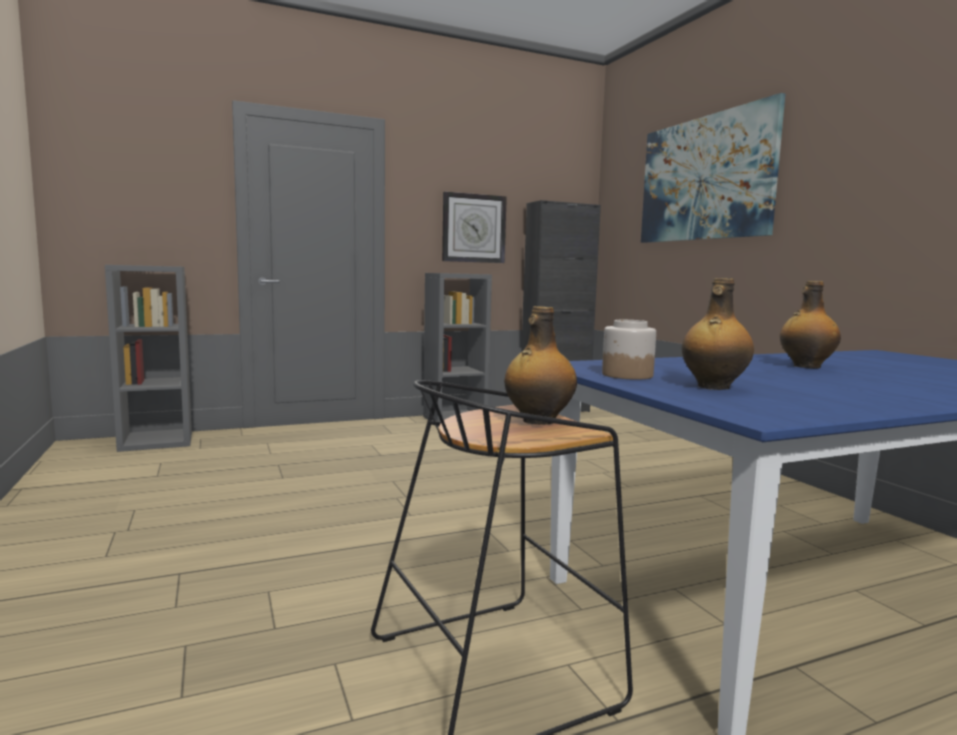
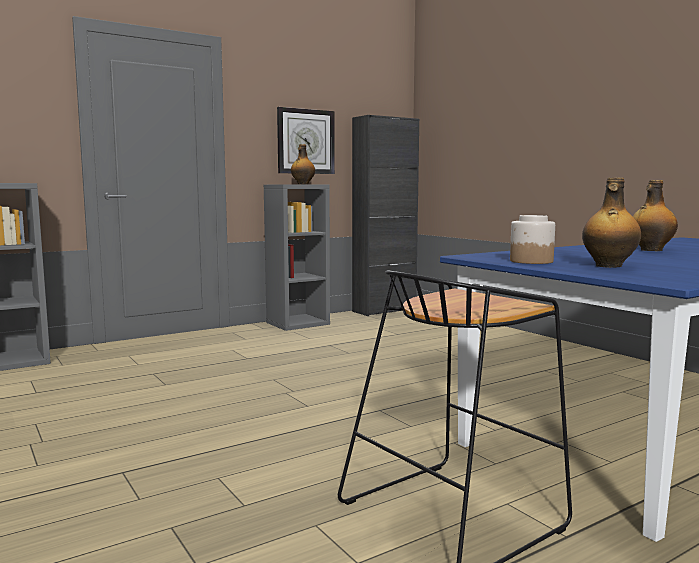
camera: 10 degrees left, 0 degrees up
bottle [504,306,577,425] -> bottle moved to [291,144,315,184]
picture [641,93,785,243] -> none

